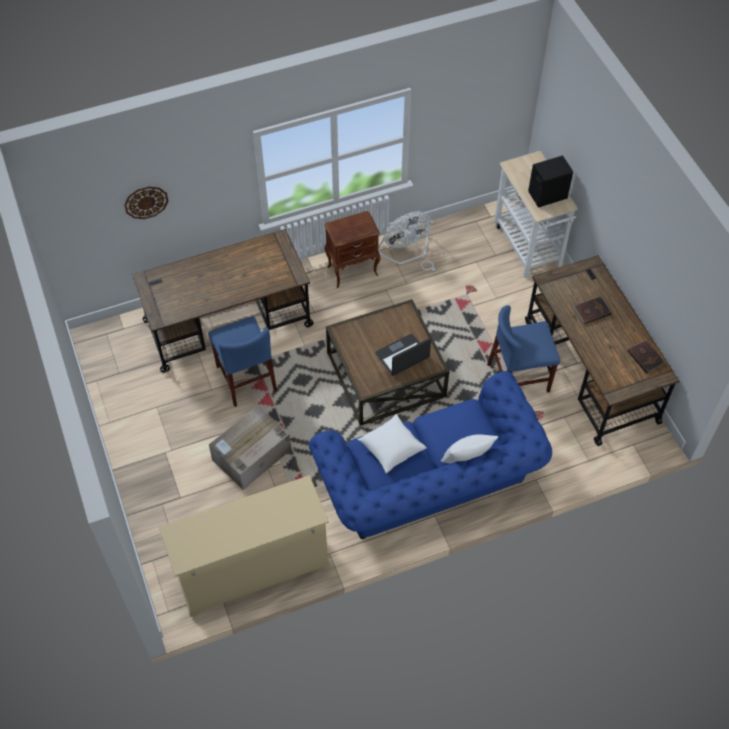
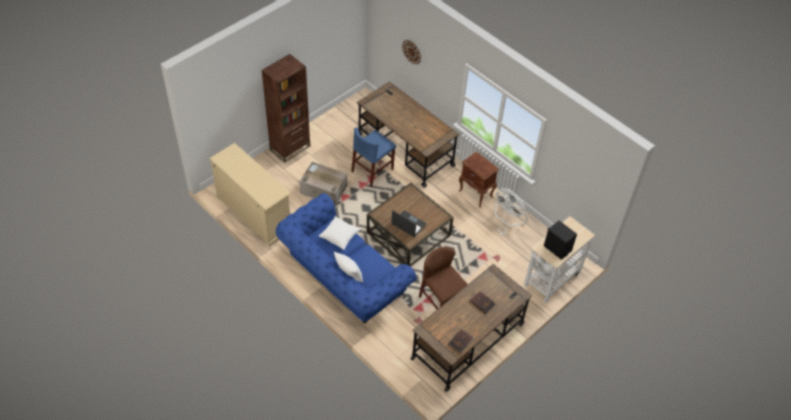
camera: 65 degrees right, 5 degrees down
blue chair [487,305,560,392] -> brown chair [419,247,468,309]
none -> brown bookcase [262,54,310,163]

